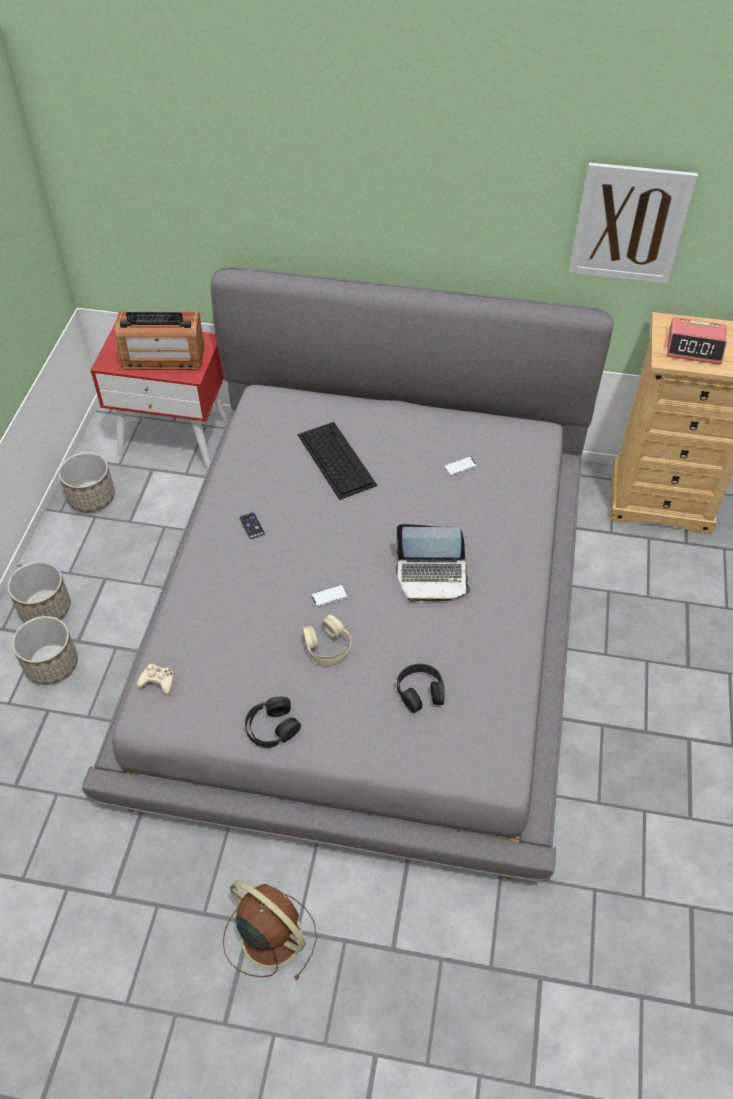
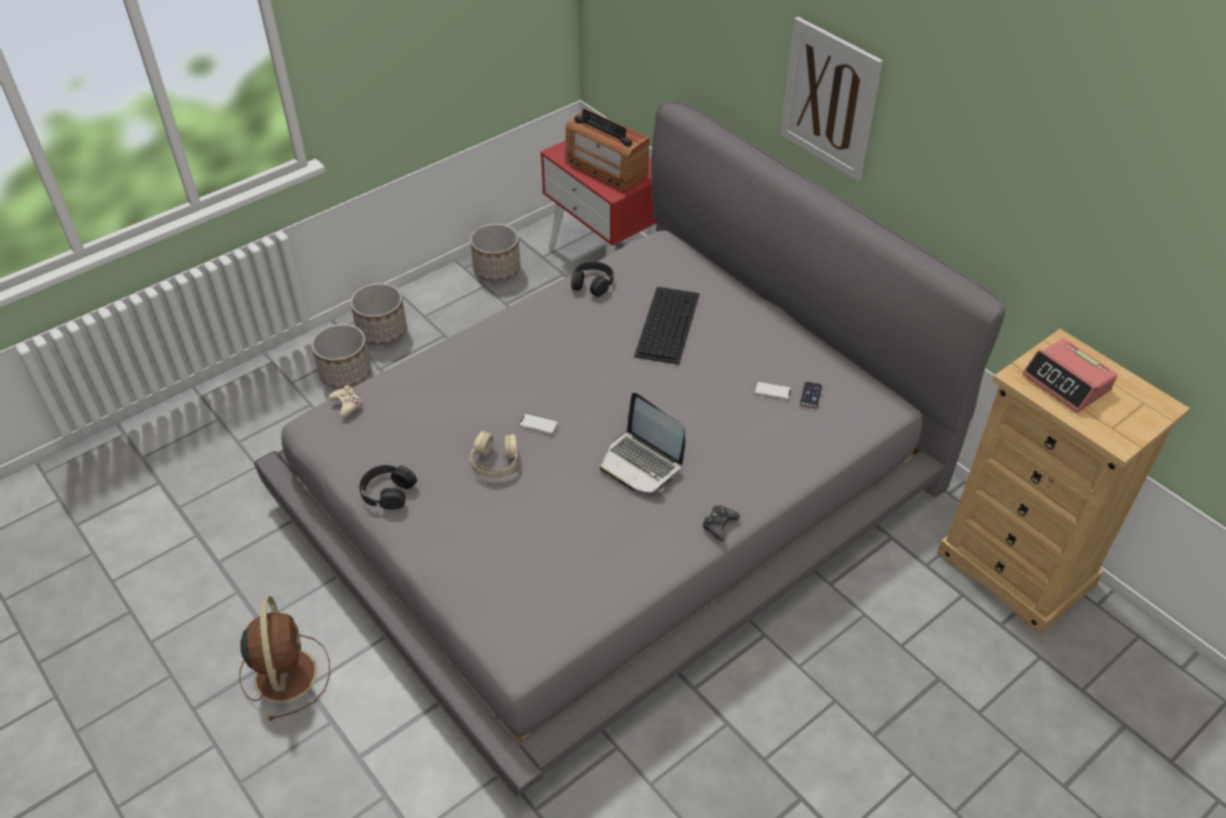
camera: 40 degrees right, 5 degrees down
phone [240,512,265,540] -> phone moved to [800,381,823,410]
black headphones [397,664,445,713] -> black headphones moved to [571,261,613,297]
picture [569,163,698,284] -> picture moved to [780,17,883,181]
none -> black game controller [703,505,740,541]

